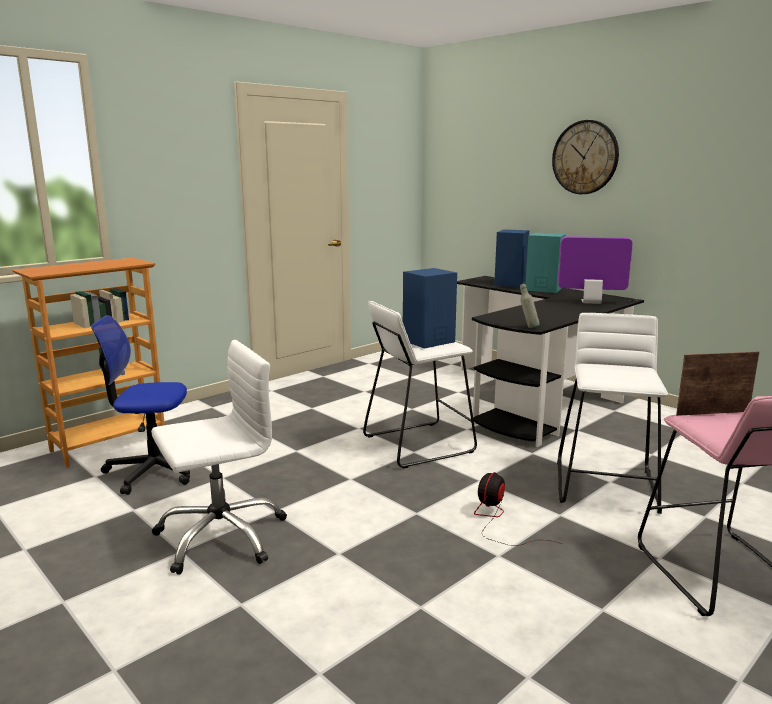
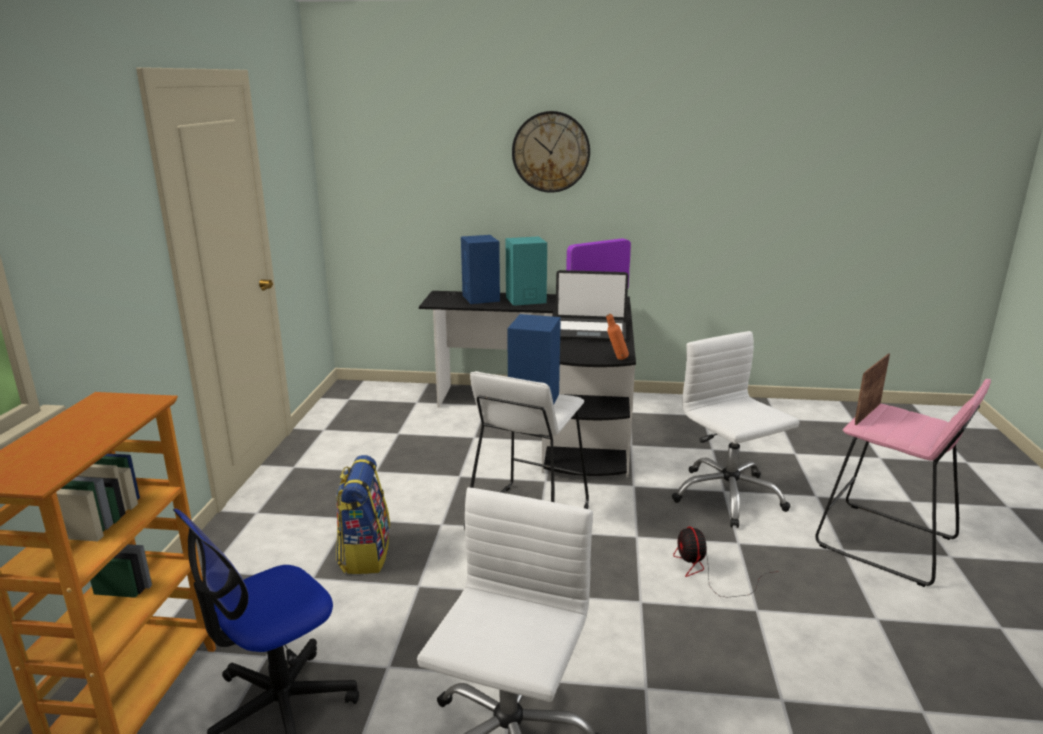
camera: 40 degrees left, 5 degrees up
grey bottle [520,284,540,328] -> orange bottle [606,314,629,360]
white stool [557,313,668,514] -> white office chair [672,331,799,528]
none -> backpack [336,455,390,574]
none -> laptop [556,270,628,341]

